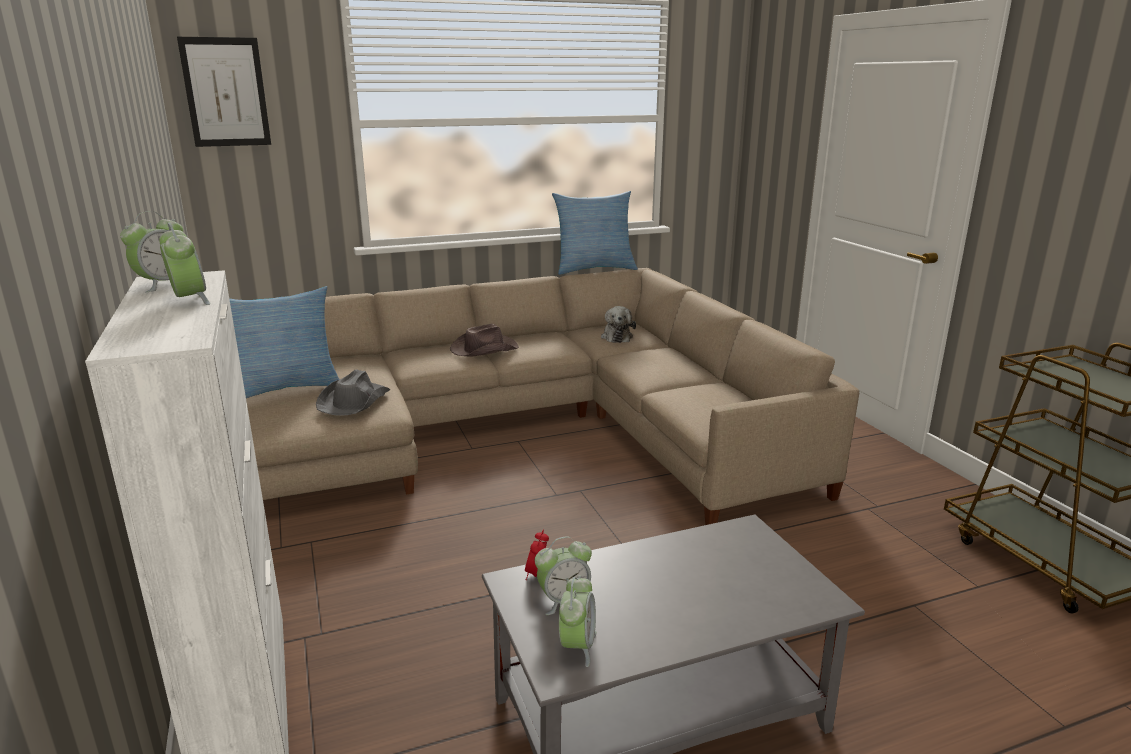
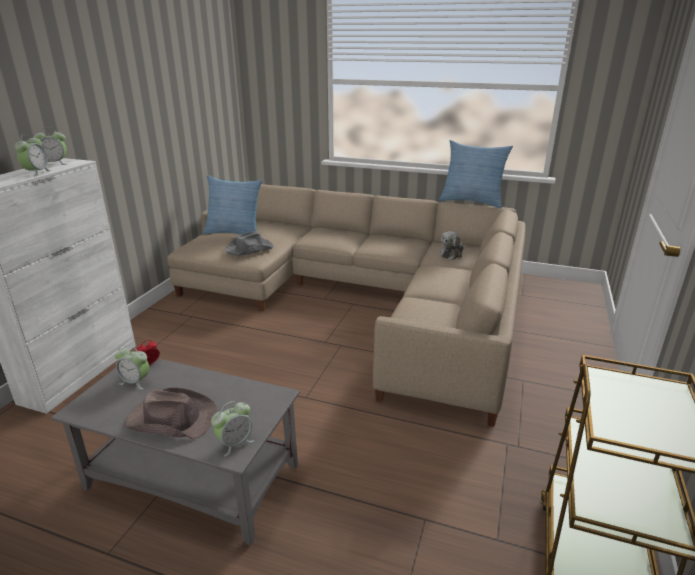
camera: 40 degrees right, 5 degrees up
picture [177,37,271,147] -> none
brown hat [450,324,519,356] -> brown hat moved to [125,387,217,439]
alarm clock [559,575,596,667] -> alarm clock moved to [211,401,254,457]

